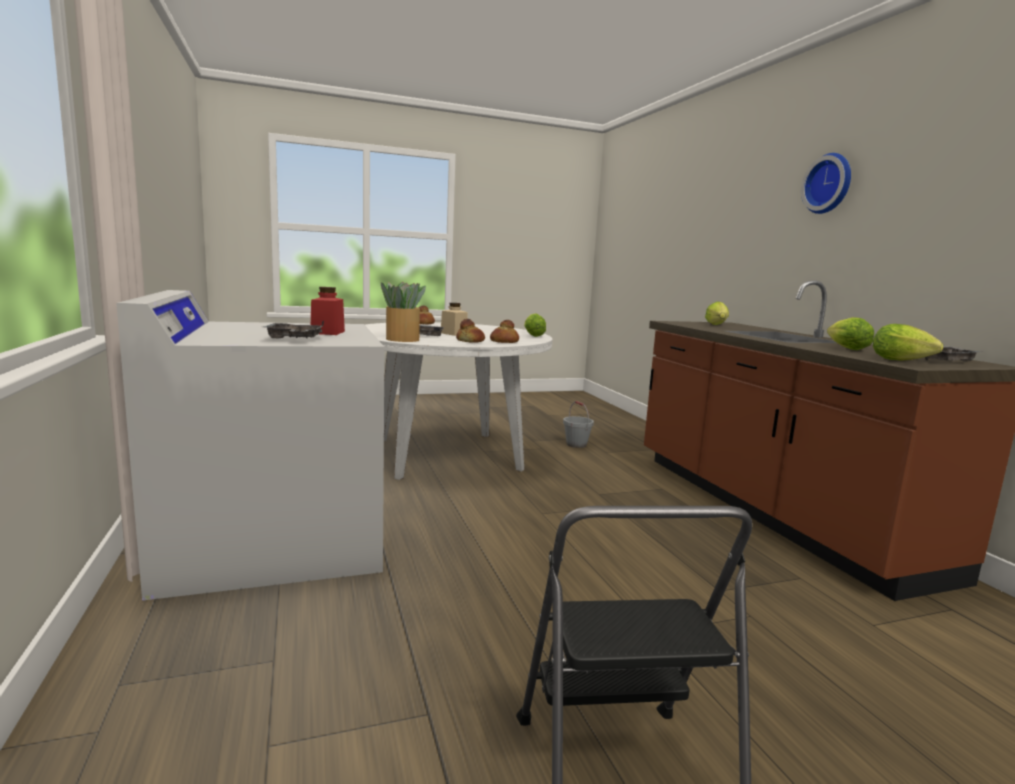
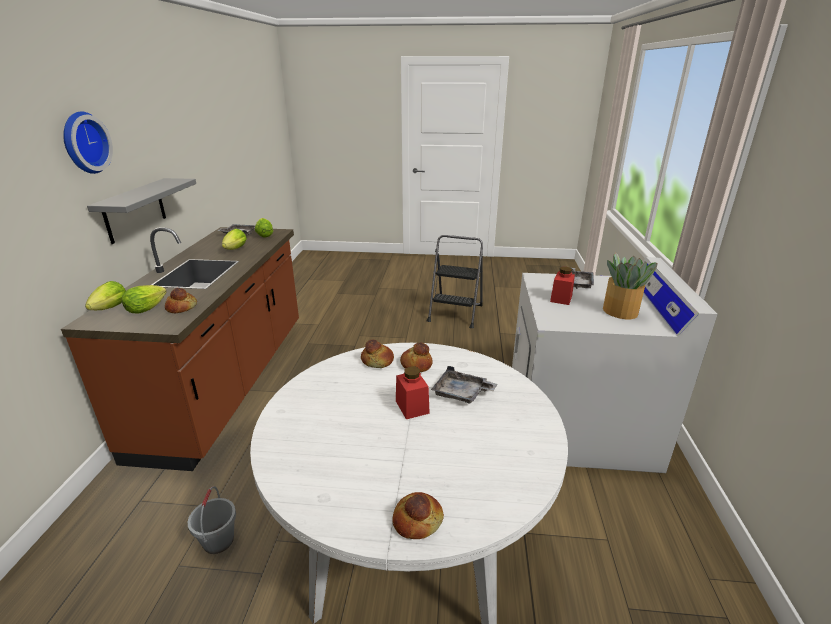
camera: 155 degrees left, 15 degrees up
potted plant [381,282,426,342] -> potted plant moved to [603,253,657,319]
beige jar [441,303,468,336] -> red jar [396,367,430,419]
lettuce [524,313,546,337] -> lettuce moved to [85,281,126,310]
none -> grey shelf [87,178,196,244]
none -> bread [165,288,197,313]

